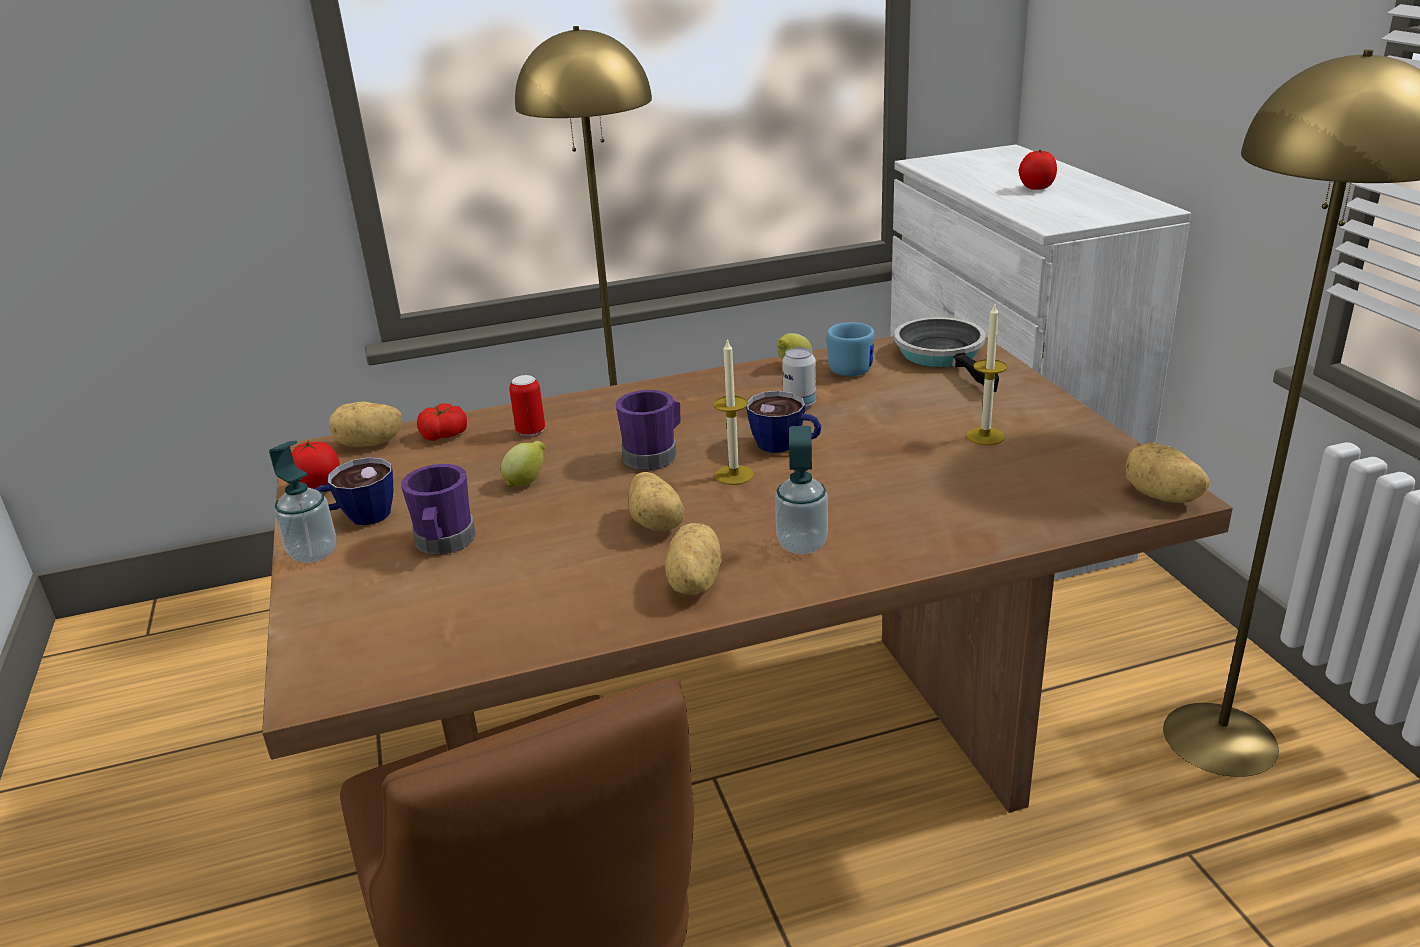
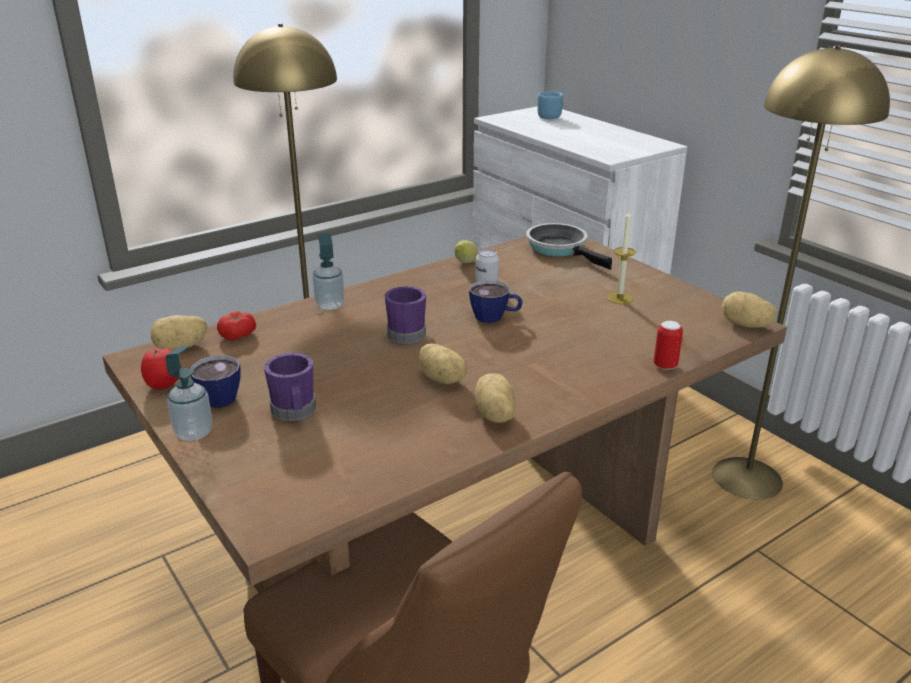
camera: 20 degrees left, 0 degrees up
lemon [501,441,545,487] -> none
can [509,375,545,436] -> can moved to [654,321,683,370]
candle [713,339,754,485] -> none
soap dispenser [775,426,828,555] -> soap dispenser moved to [313,233,344,310]
blue mug [827,322,874,376] -> blue mug moved to [538,91,563,119]
tomato [1019,150,1057,190] -> none

